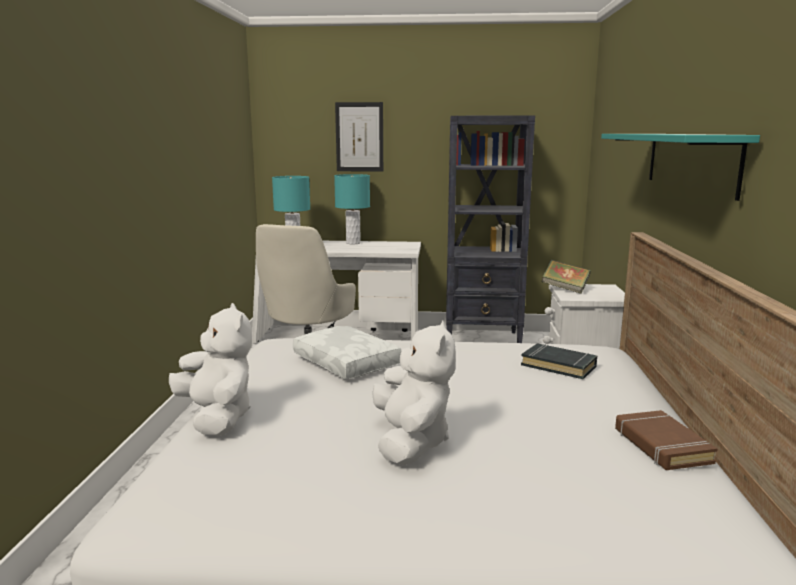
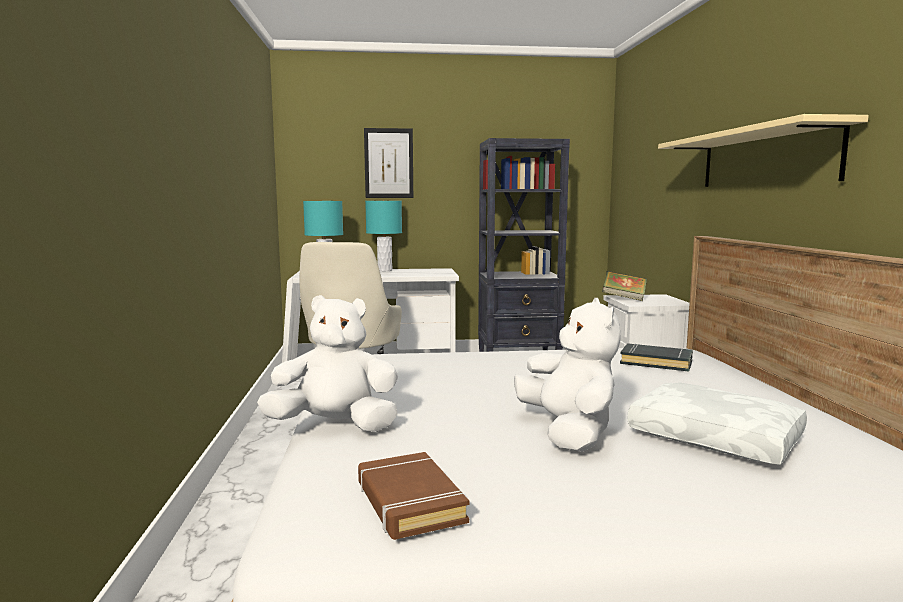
camera: 10 degrees left, 5 degrees down
white plush toy [169,303,252,436] -> white plush toy turned 45 degrees counterclockwise [257,295,398,432]
white pillow [293,326,402,379] -> white pillow moved to [627,383,807,465]
turquoise shelf [601,134,760,201] -> beige shelf [658,114,869,187]
brown book [615,410,717,470] -> brown book moved to [358,452,469,540]

